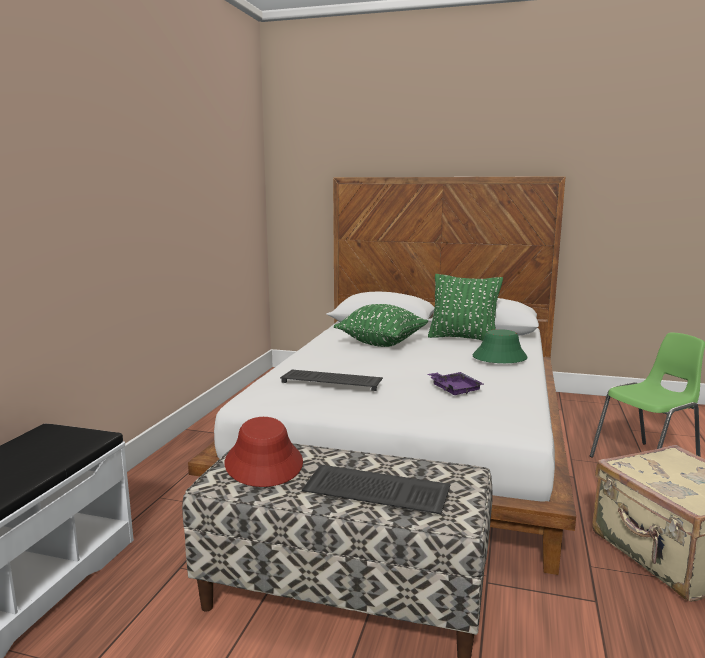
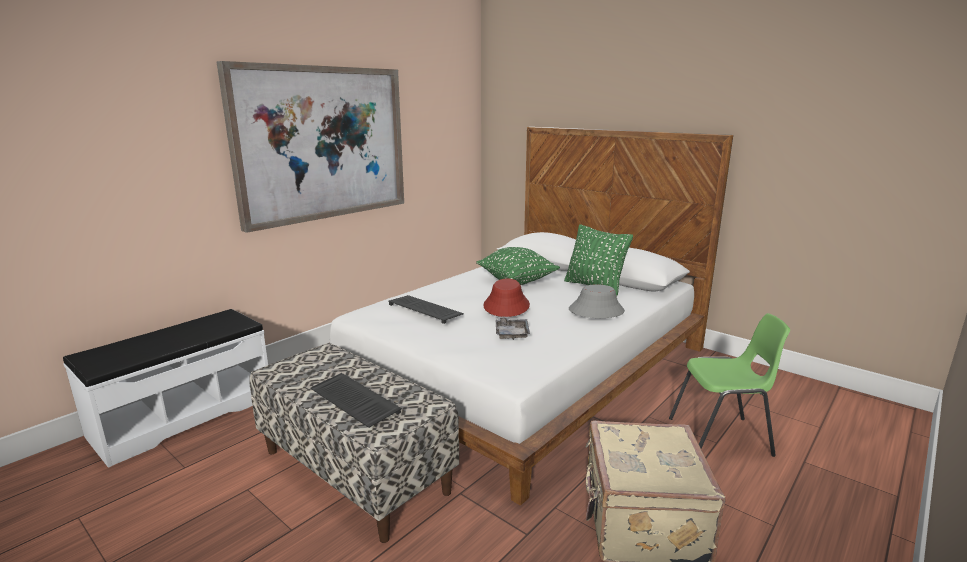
camera: 25 degrees right, 5 degrees up
red hat [225,417,303,487] -> red hat moved to [483,279,530,317]
purple tray [428,372,484,395] -> grey tray [496,316,530,340]
green hat [473,329,528,363] -> grey hat [569,284,625,318]
none -> picture [216,61,404,233]

